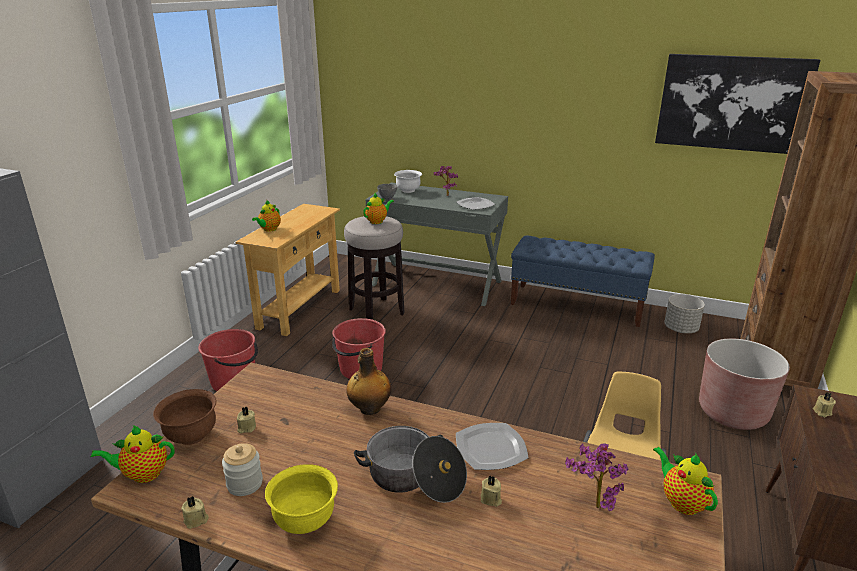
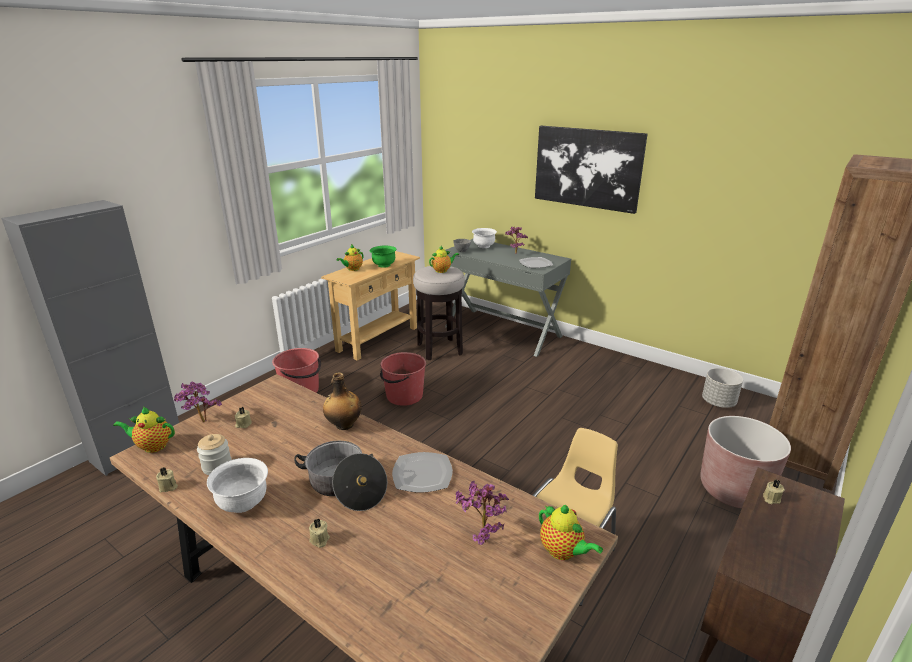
camera: 15 degrees right, 0 degrees up
brown bowl [153,389,217,445] -> potted plant [174,382,222,422]
yellow bowl [265,464,338,534] -> white bowl [207,458,268,513]
beige candle [481,476,502,507] -> beige candle moved to [309,518,330,548]
blue bench [511,236,655,327] -> none
teapot [653,447,718,515] -> teapot turned 150 degrees clockwise [539,505,603,560]
picture [655,54,820,154] -> picture moved to [535,126,648,214]
none -> green bowl [370,245,397,268]

